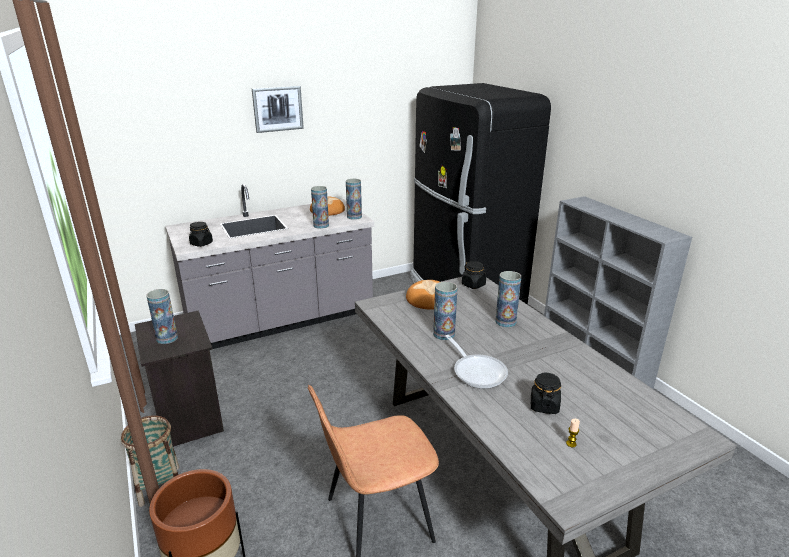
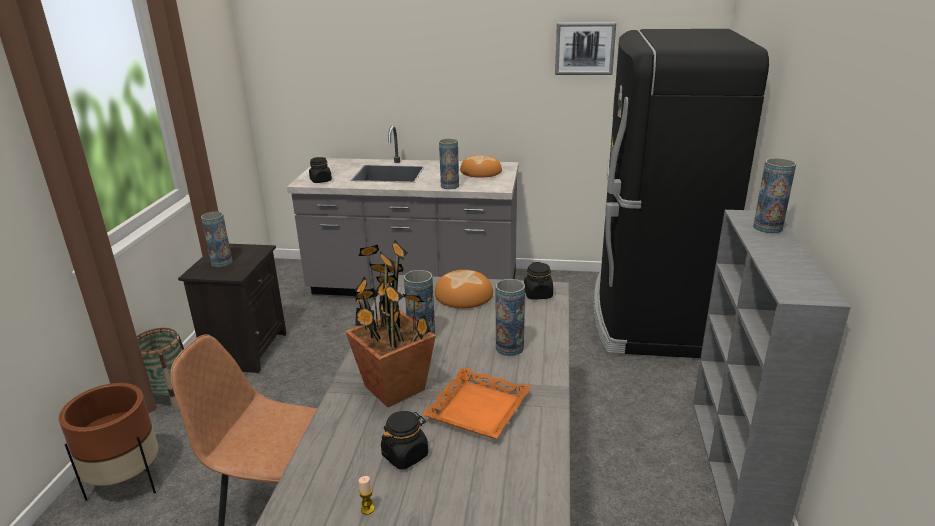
camera: 35 degrees right, 0 degrees up
picture [252,86,304,133] -> picture moved to [555,22,616,75]
vase [346,179,362,220] -> vase moved to [753,158,796,233]
frying pan [446,335,508,389] -> potted plant [345,240,436,407]
none -> orange tray [422,367,532,438]

